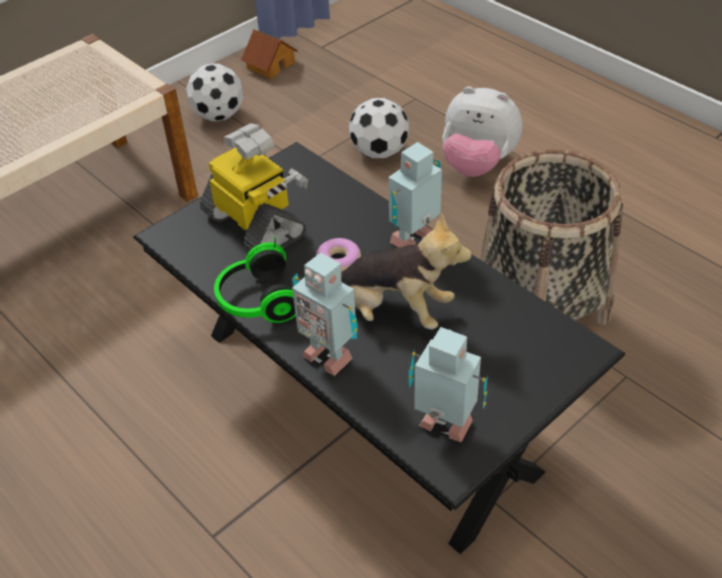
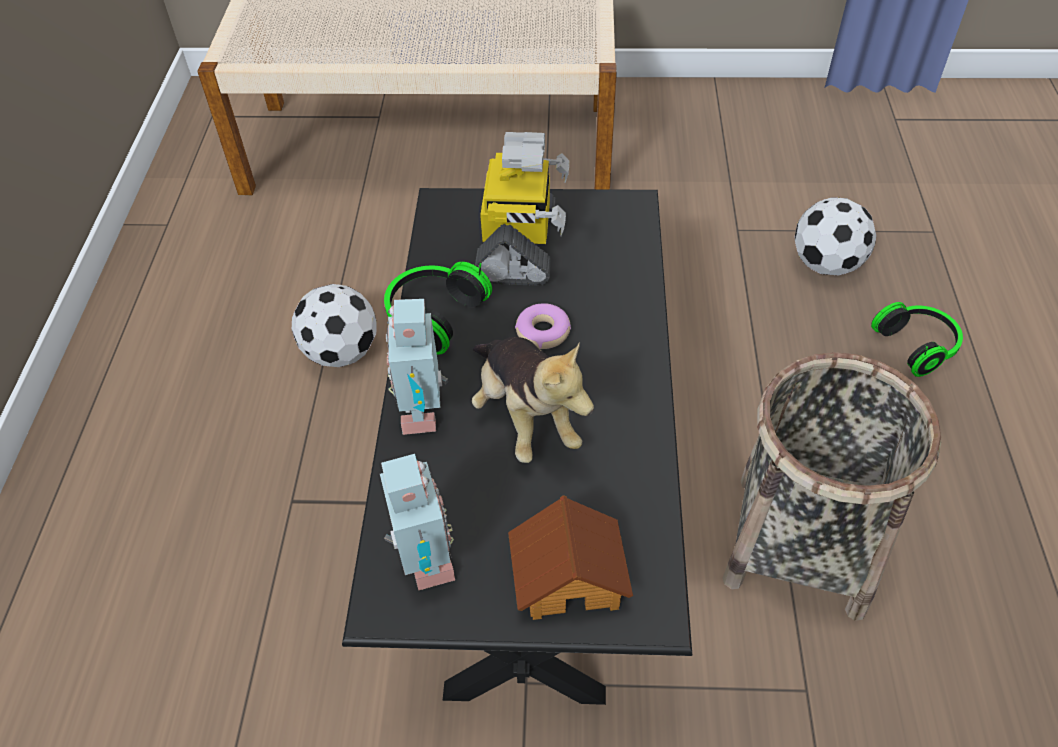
camera: 45 degrees right, 5 degrees up
football [186,63,244,121] -> football moved to [292,284,377,367]
toy house [241,29,298,79] -> toy house moved to [508,495,633,620]
toy robot [388,142,442,247] -> none
plush toy [442,86,522,177] -> headphones [871,302,963,377]

